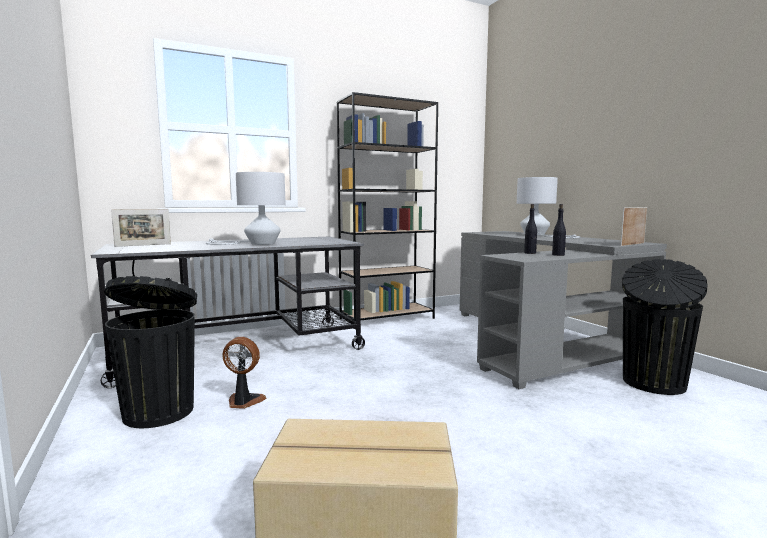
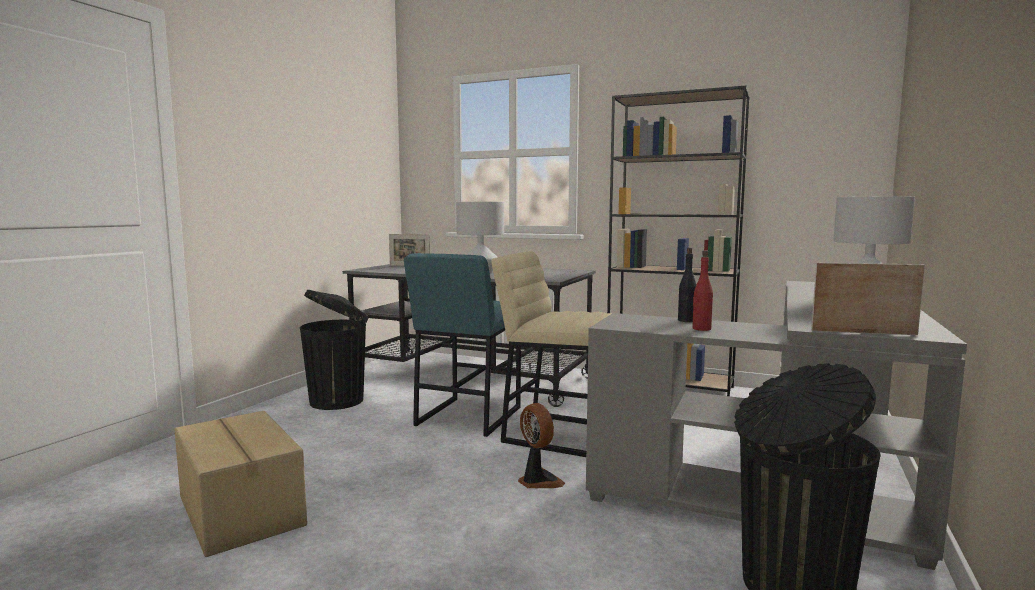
camera: 50 degrees right, 0 degrees up
fan [222,337,266,409] -> fan moved to [518,403,565,488]
black bottle [552,204,566,256] -> red bottle [692,250,713,331]
none -> blue stool [404,253,521,437]
none -> beige stool [491,251,612,457]

